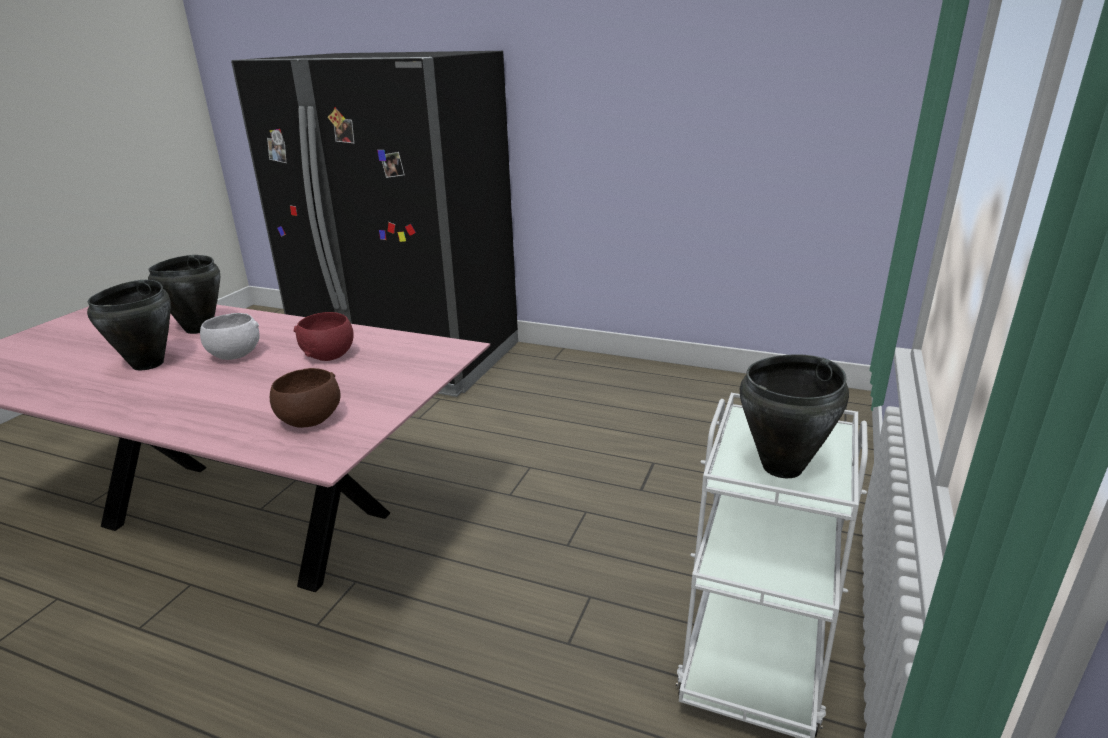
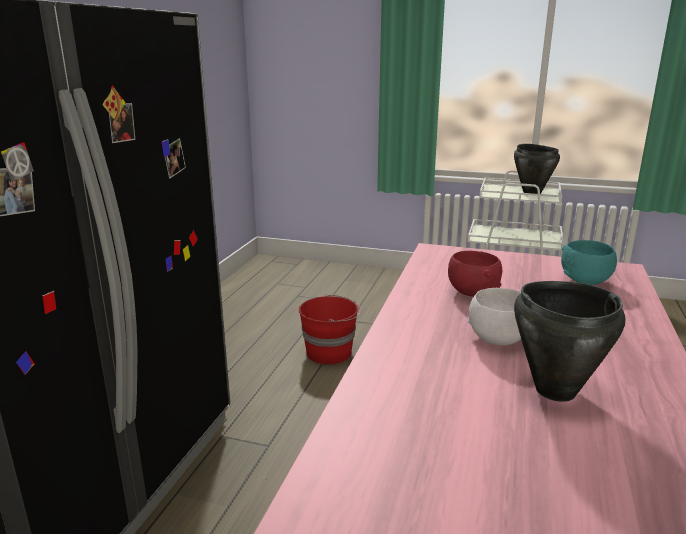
camera: 95 degrees left, 5 degrees down
black cooking pot [148,255,220,334] -> none
brown bowl [270,368,341,428] -> turquoise bowl [561,240,617,285]
none -> red bucket [299,294,361,365]

